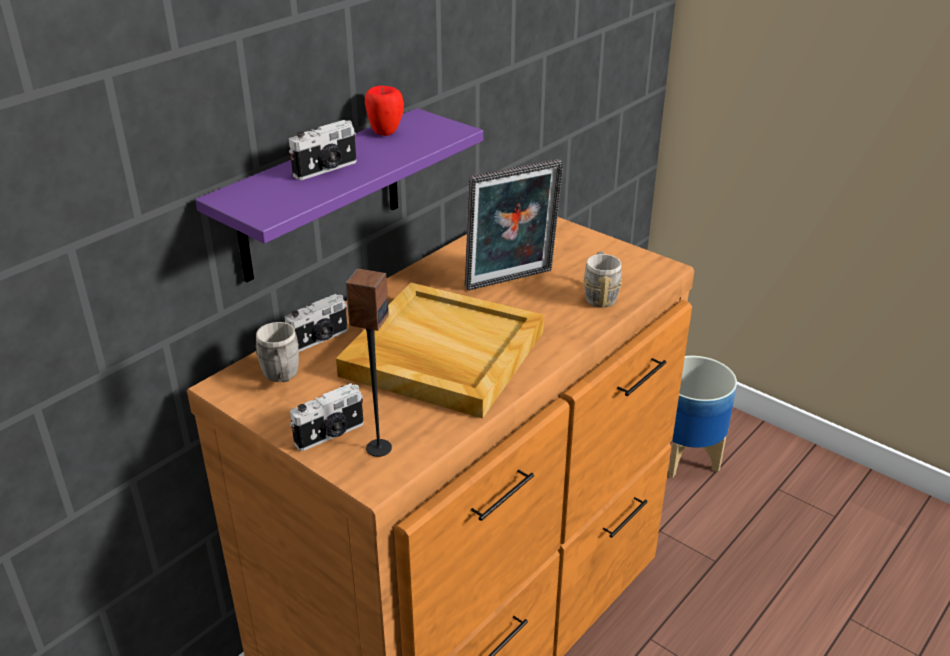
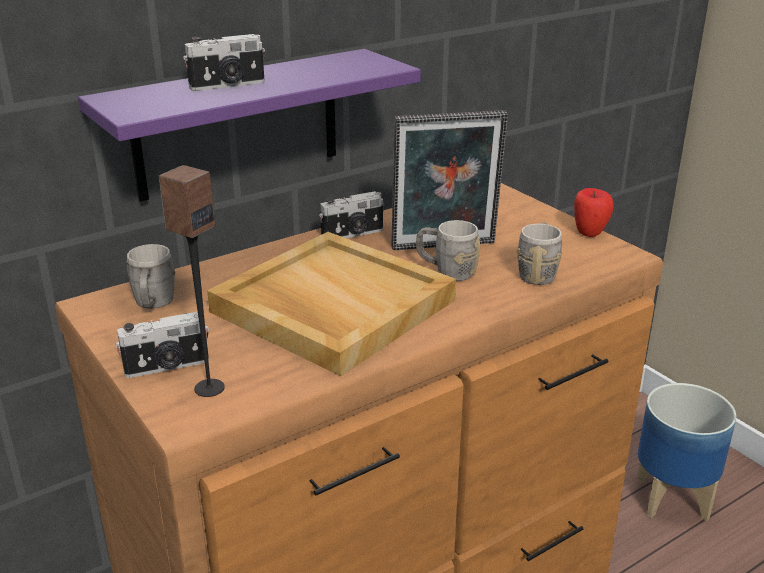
camera: 15 degrees right, 5 degrees down
camera [285,294,348,352] -> camera moved to [319,191,385,238]
apple [365,86,404,136] -> apple moved to [574,188,613,237]
none -> grey mug [416,220,480,281]

